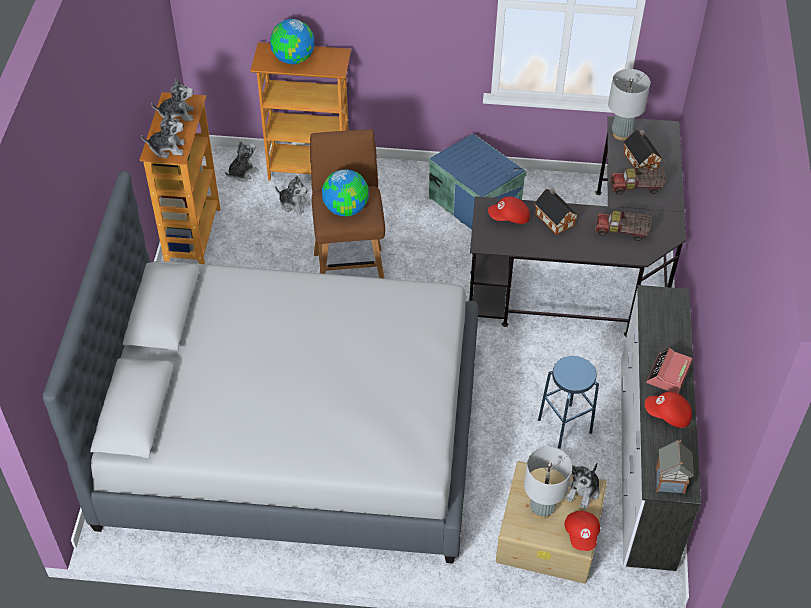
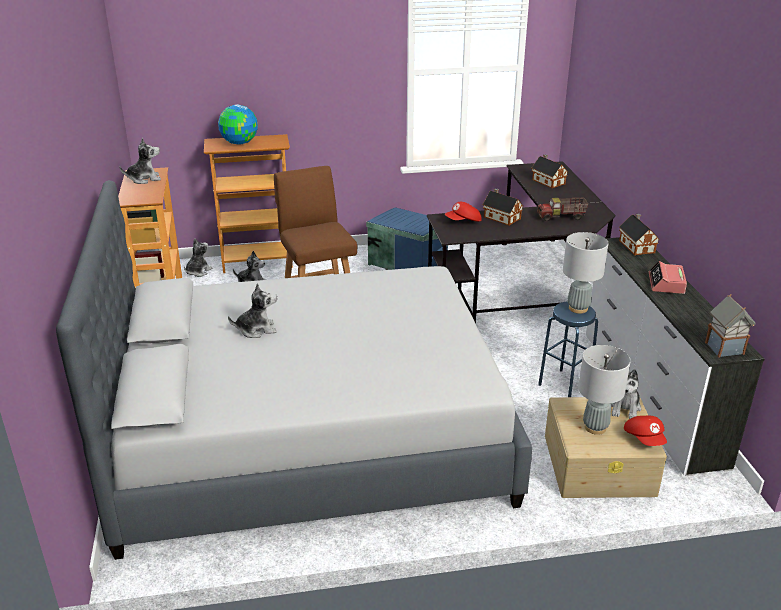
camera: 15 degrees left, 20 degrees down
plush toy [141,112,185,158] -> plush toy moved to [228,283,277,338]
globe [322,170,369,216] -> none
grey table lamp [608,69,650,140] -> grey table lamp moved to [563,232,608,314]
toy truck [610,167,666,195] -> none
red cap [645,392,692,428] -> none
none -> toy house [619,214,660,255]

